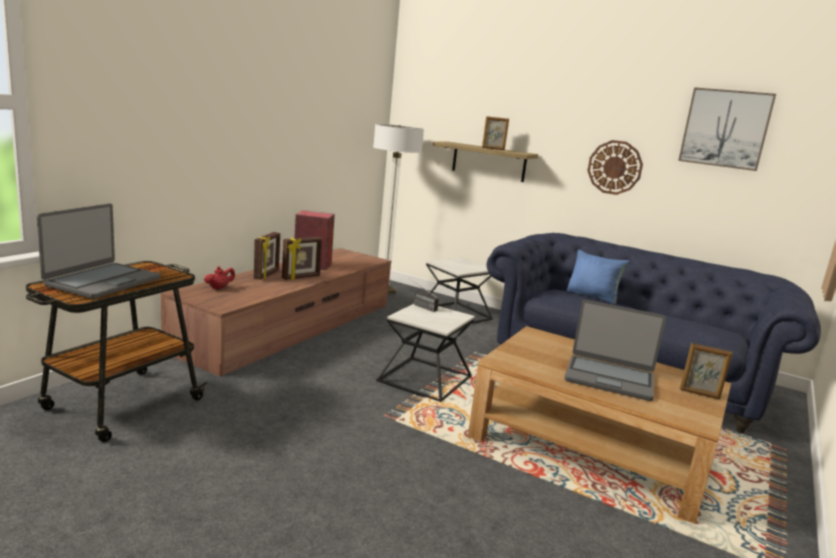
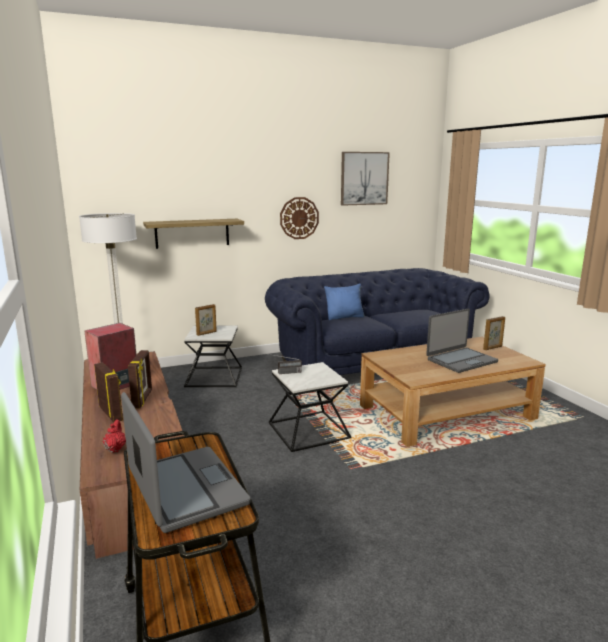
camera: 50 degrees left, 0 degrees up
picture frame [482,116,509,150] -> picture frame moved to [195,304,217,336]

